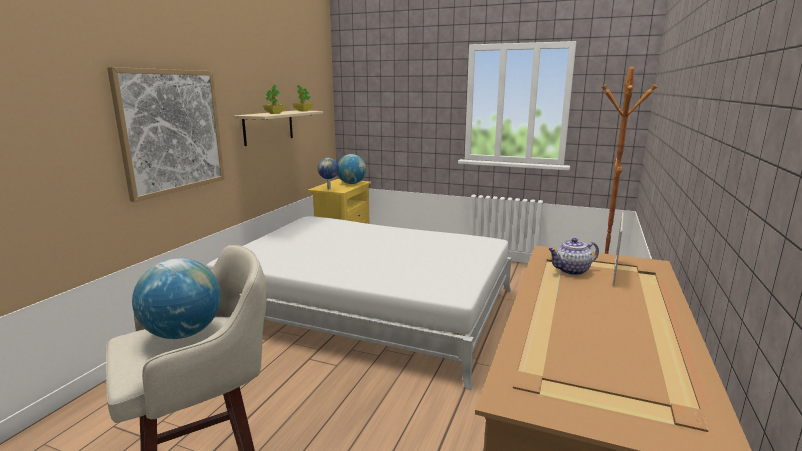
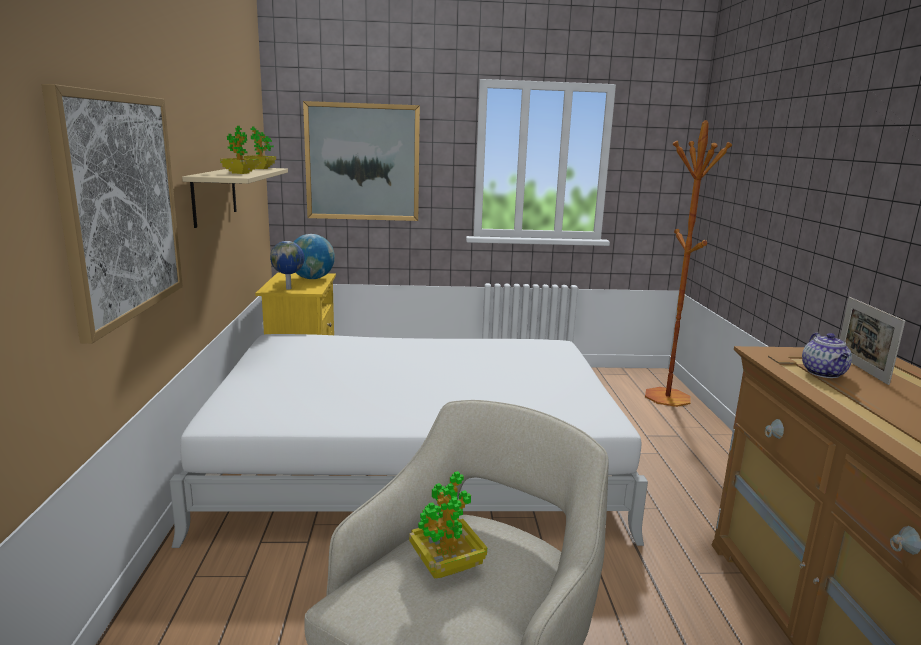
camera: 25 degrees left, 0 degrees up
globe [132,258,221,339] -> potted plant [409,471,487,579]
teapot [548,238,599,275] -> teapot turned 45 degrees counterclockwise [802,333,852,378]
none -> picture [303,101,420,221]

